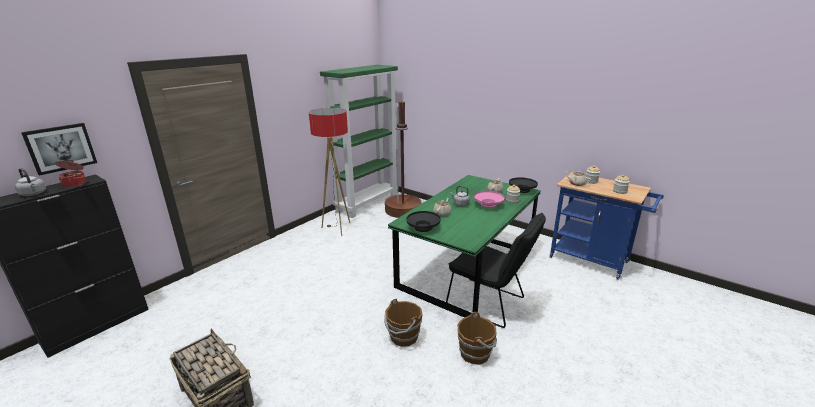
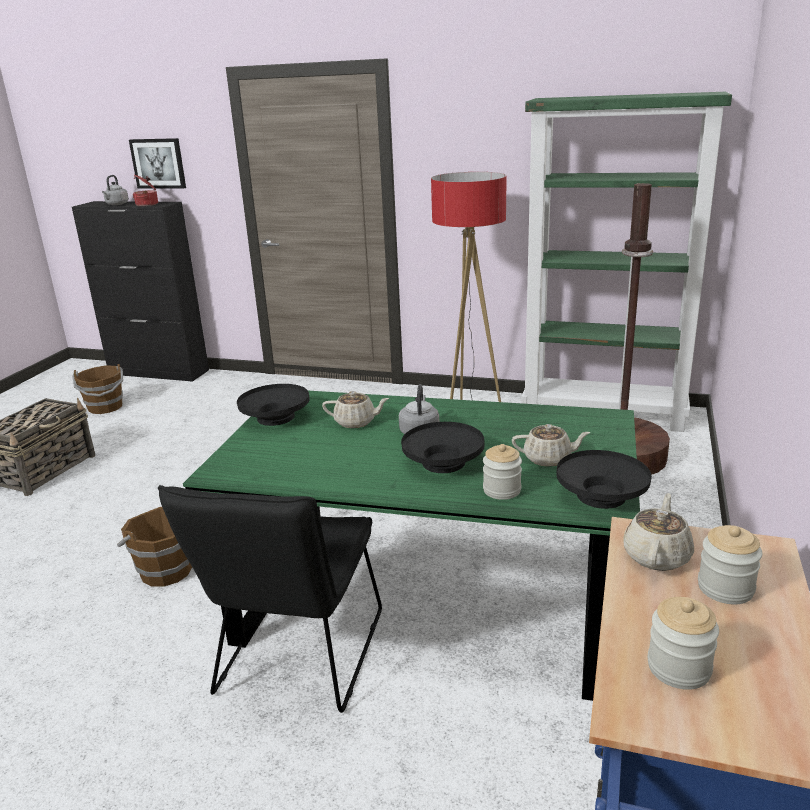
camera: 70 degrees right, 0 degrees up
brown bucket [457,312,497,365] -> brown bucket moved to [72,364,123,414]
pink bowl [474,190,505,208] -> black bowl [401,422,485,473]

